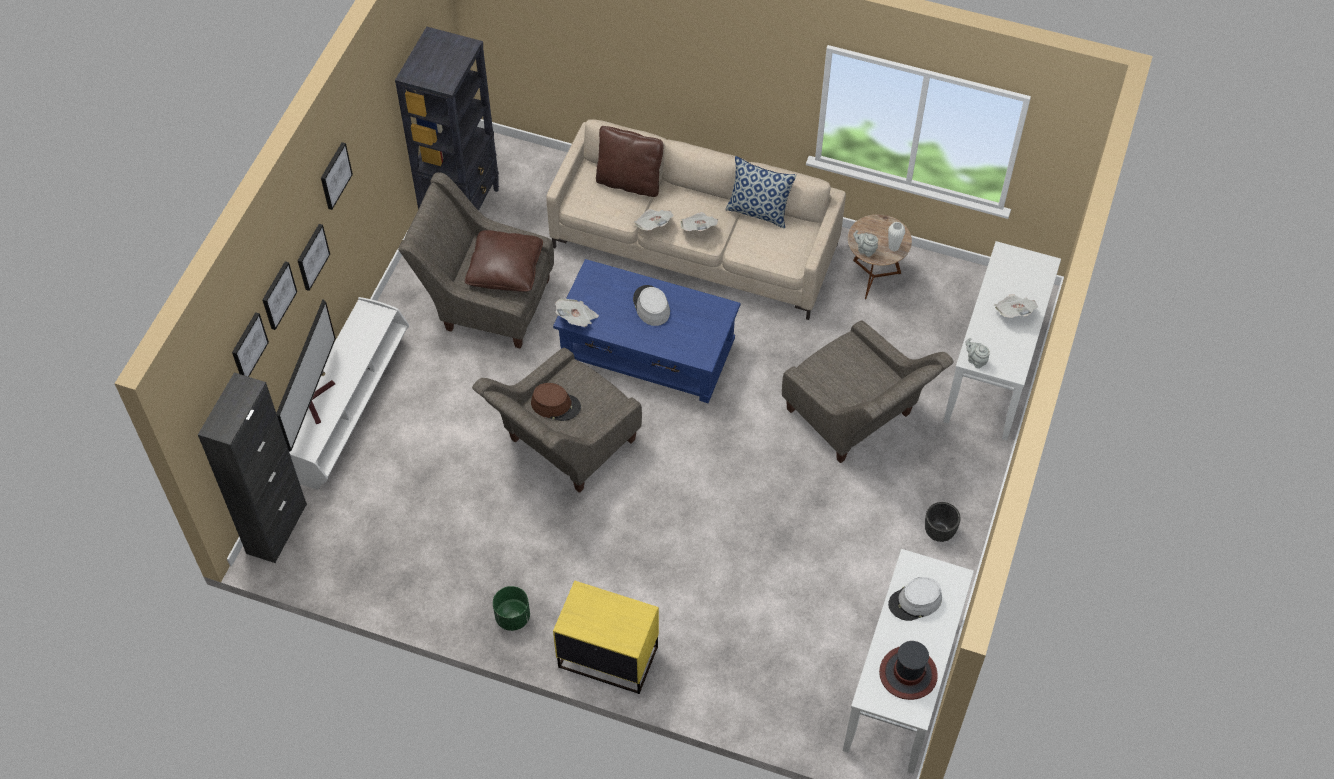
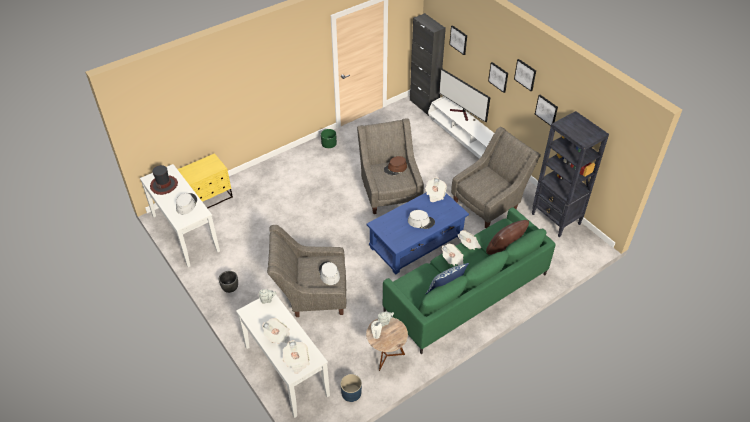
camera: 125 degrees right, 10 degrees down
picture [262,261,297,330] -> picture moved to [535,95,558,126]
brown pillow [465,230,543,292] -> none
beige sofa [546,119,846,320] -> green sofa [383,208,556,354]
yellow nightstand [553,580,659,694] -> yellow nightstand moved to [177,153,233,209]
none -> newspaper [283,340,310,374]
none -> grey hat [319,261,340,285]
none -> blue planter [340,374,362,402]

